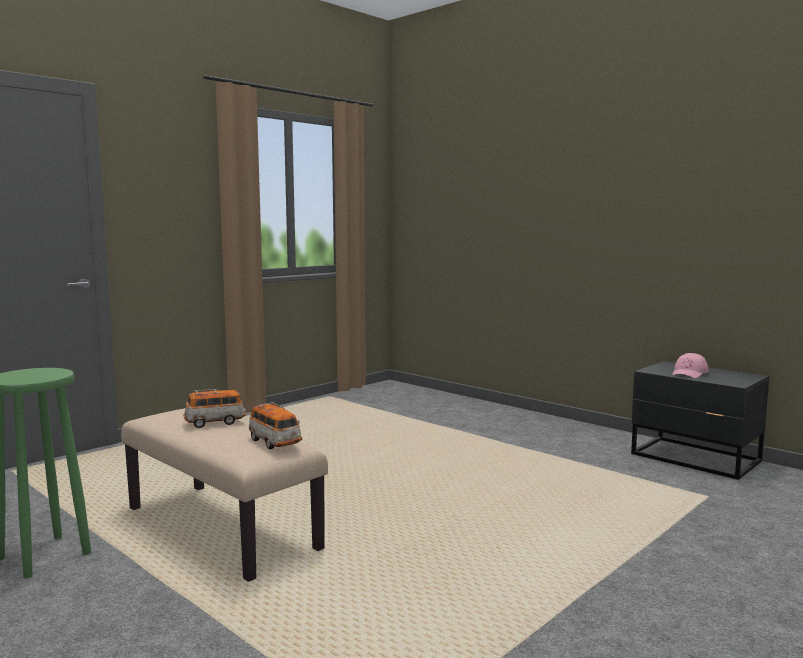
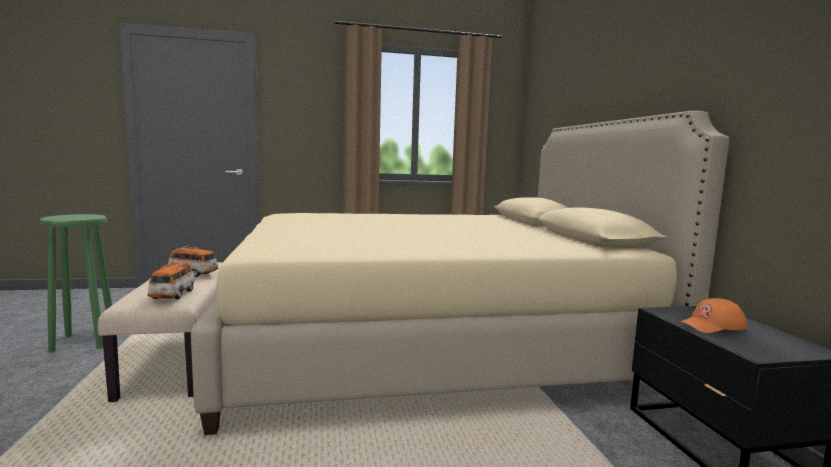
camera: 35 degrees right, 0 degrees up
pink cap [672,353,709,378] -> orange cap [678,298,747,333]
none -> beige bed [191,111,730,435]

